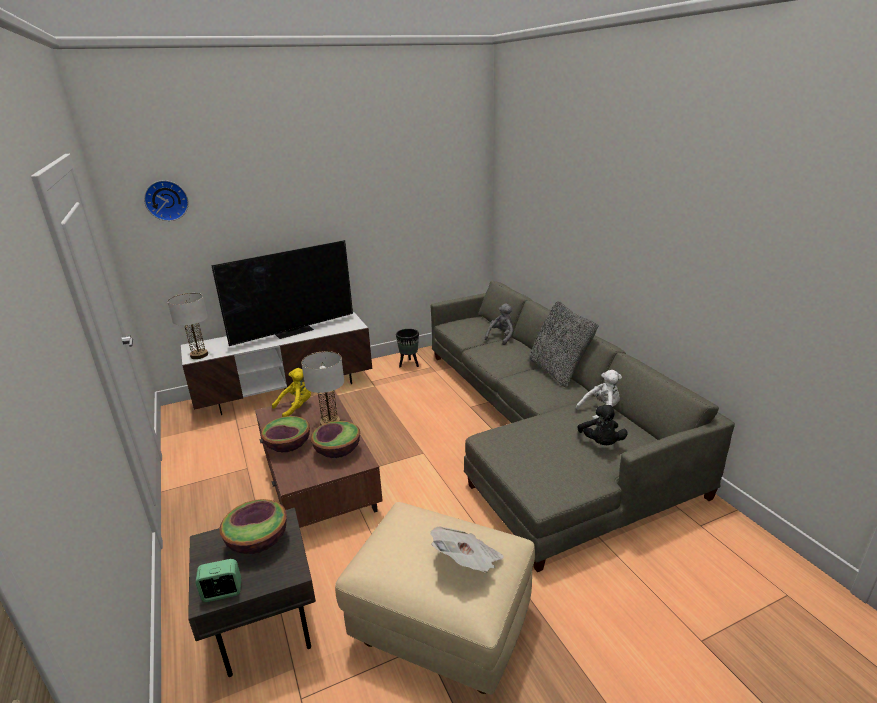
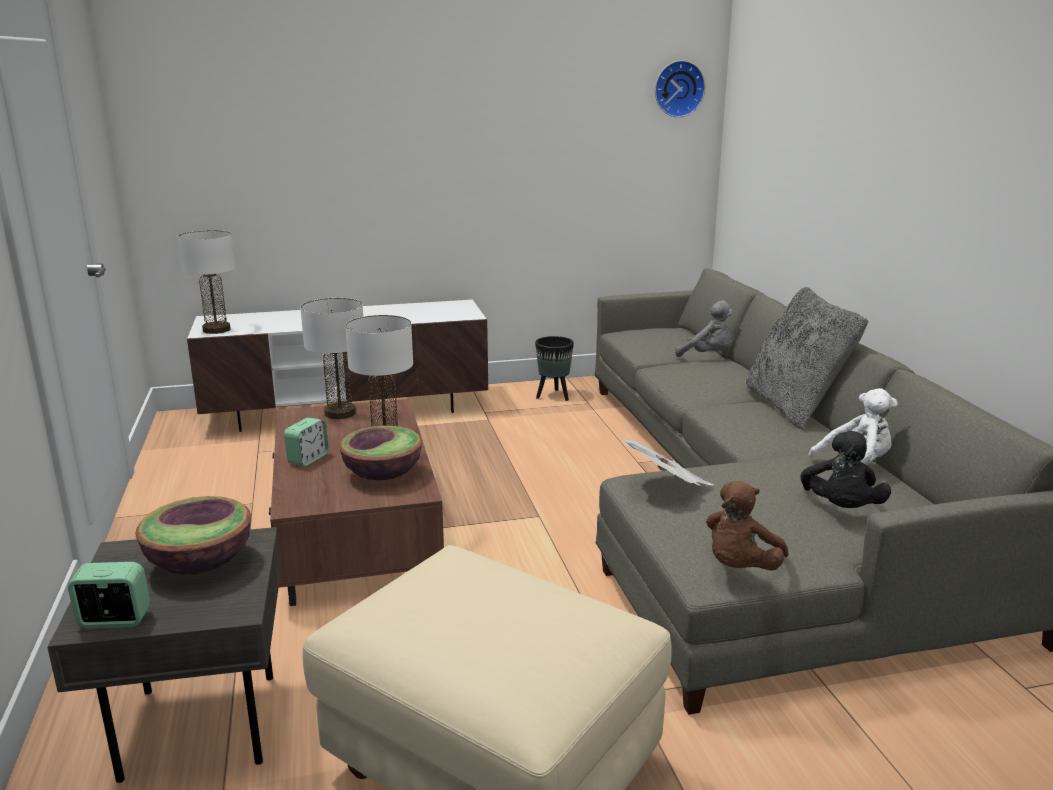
camera: 10 degrees right, 5 degrees down
wall clock [144,180,188,221] -> wall clock moved to [655,60,705,117]
television [212,240,353,346] -> none
bowl [261,416,310,453] -> alarm clock [284,418,329,466]
yellow plush toy [272,368,311,417] -> table lamp [300,298,363,419]
newspaper [430,526,504,573] -> newspaper moved to [623,439,714,486]
grey plush toy [485,304,513,345] -> grey plush toy turned 75 degrees clockwise [675,300,733,357]
none -> brown plush toy [706,480,788,571]

